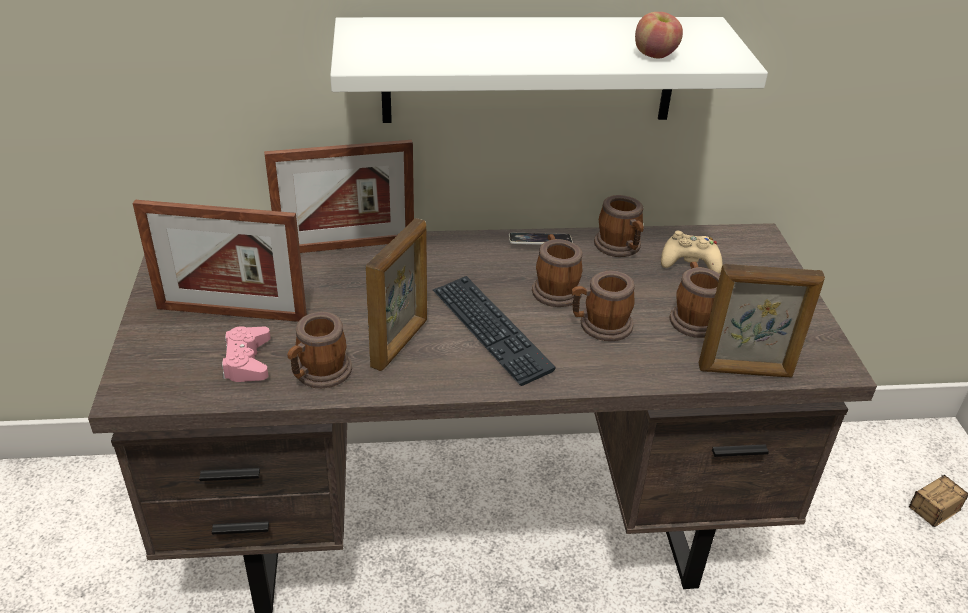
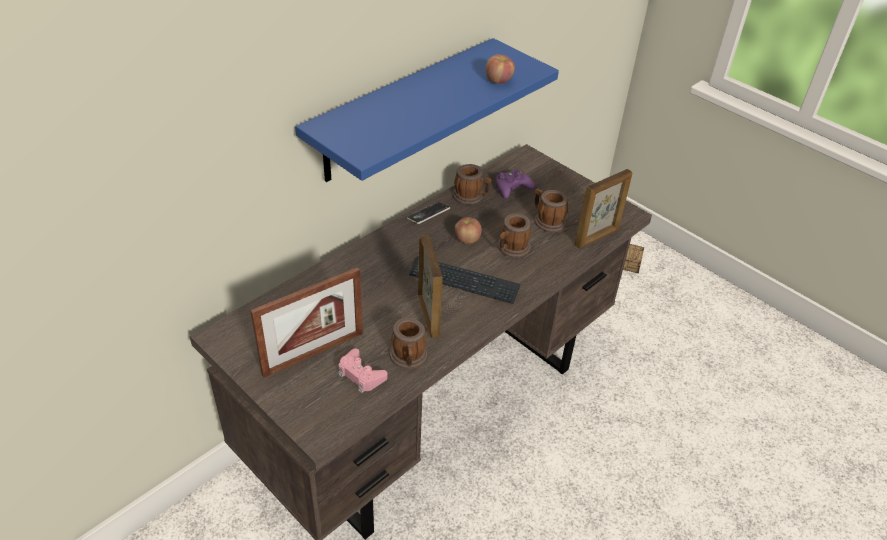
camera: 40 degrees left, 5 degrees up
picture frame [264,140,414,253] -> none
white shelf [330,17,768,123] -> blue shelf [295,38,559,182]
mug [532,234,582,307] -> apple [455,217,482,244]
beige game controller [661,231,723,274] -> purple game controller [495,169,535,198]

